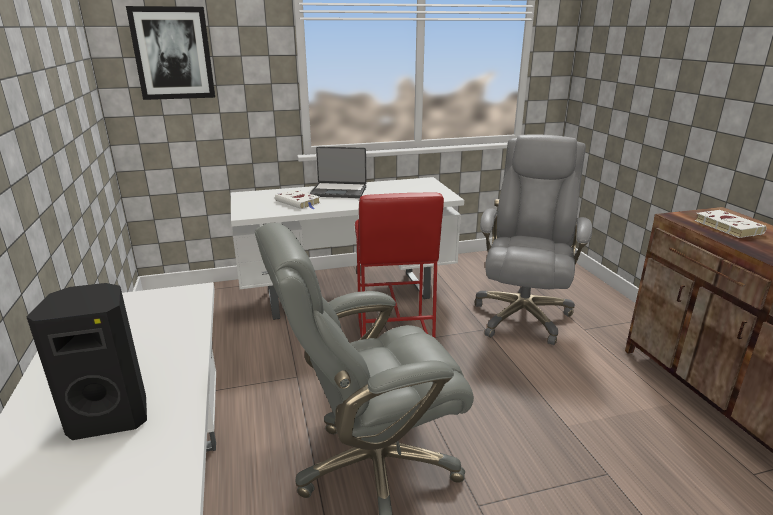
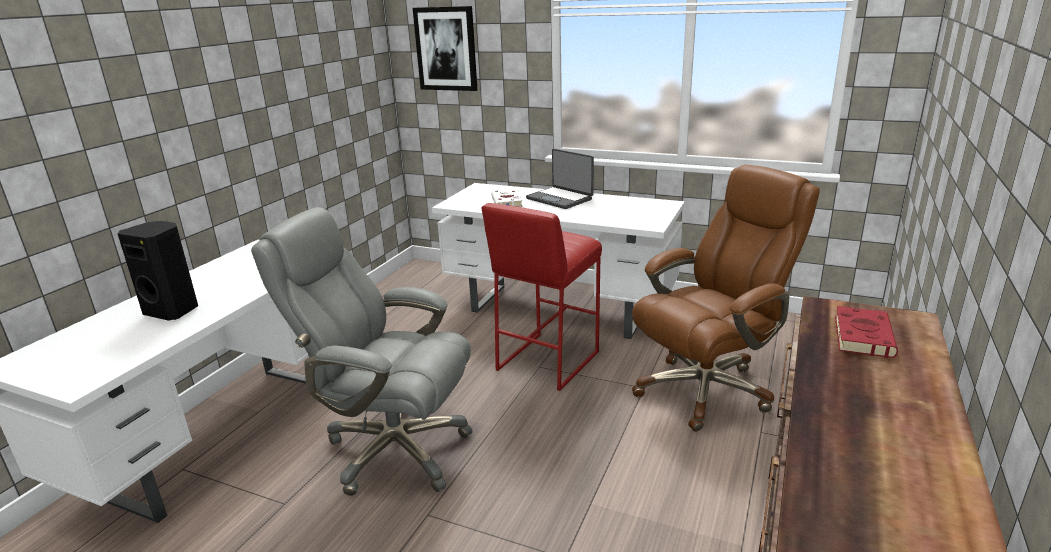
camera: 40 degrees right, 0 degrees up
grey office chair [475,134,592,345] -> brown office chair [632,164,820,432]
white book [695,210,767,238] -> red book [835,306,898,358]

